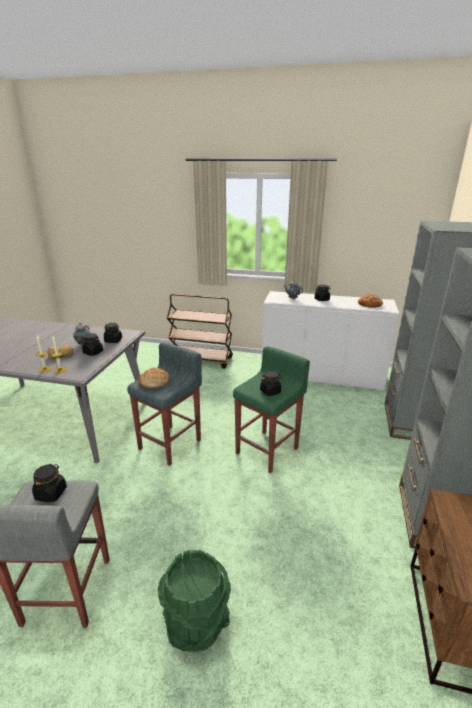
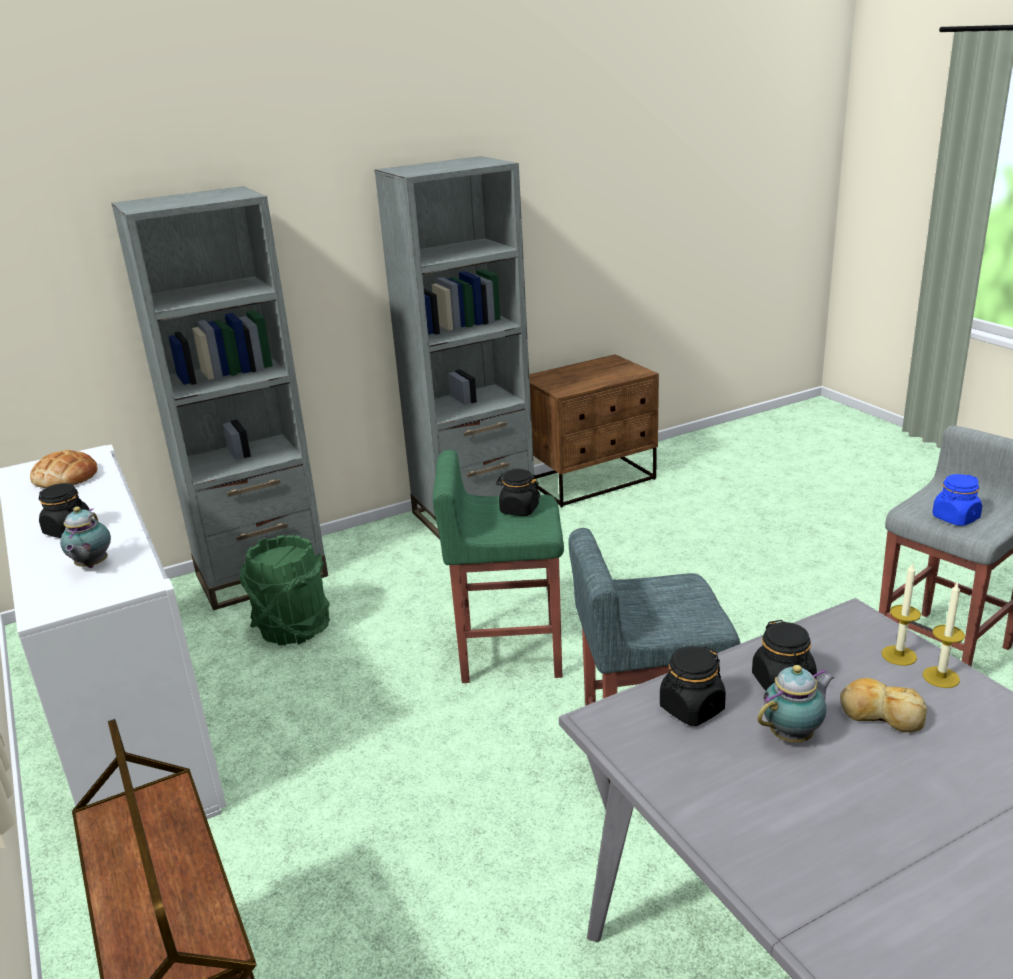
camera: 130 degrees left, 0 degrees up
black jar [32,464,67,502] -> blue jar [932,474,982,526]
bread [138,368,169,388] -> none
green bucket [158,550,231,652] -> green bucket moved to [239,535,330,645]

